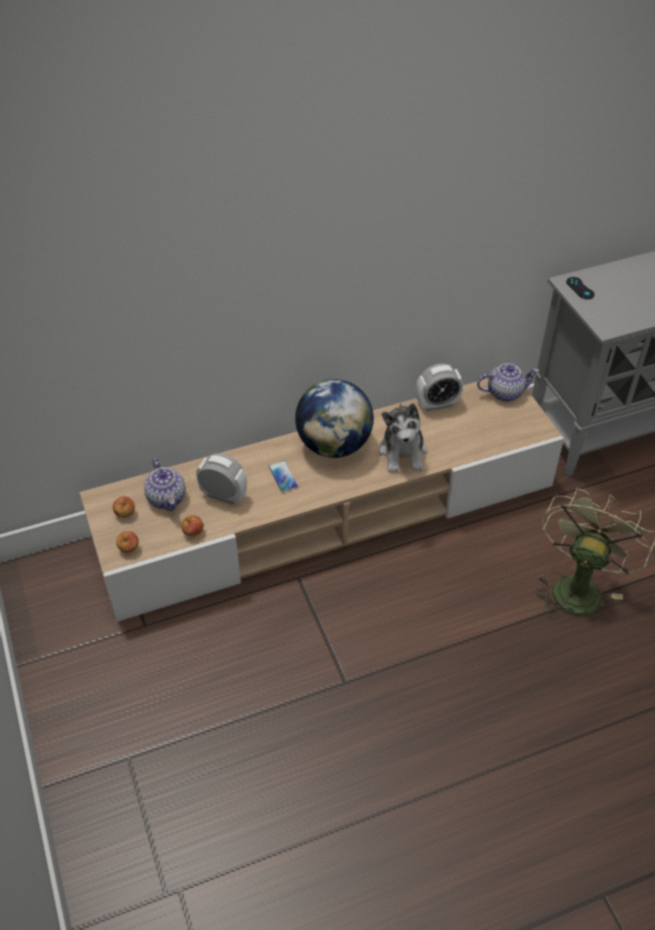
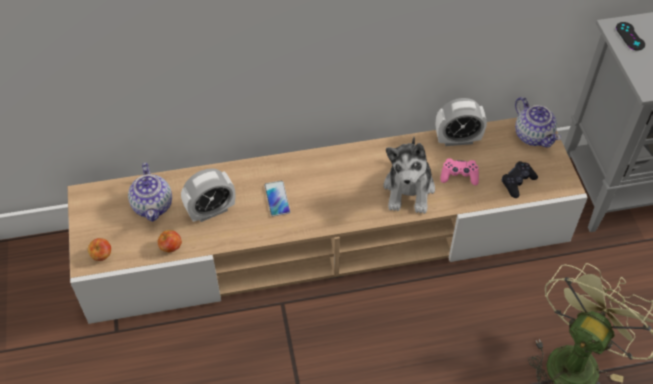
camera: 10 degrees right, 5 degrees up
apple [113,496,135,518] -> none
alarm clock [196,453,247,505] -> alarm clock turned 120 degrees clockwise [181,168,235,222]
globe [295,379,374,458] -> none
teapot [477,363,539,402] -> teapot turned 60 degrees clockwise [515,97,561,148]
none -> pink game controller [440,158,479,185]
none -> black game controller [502,161,538,198]

